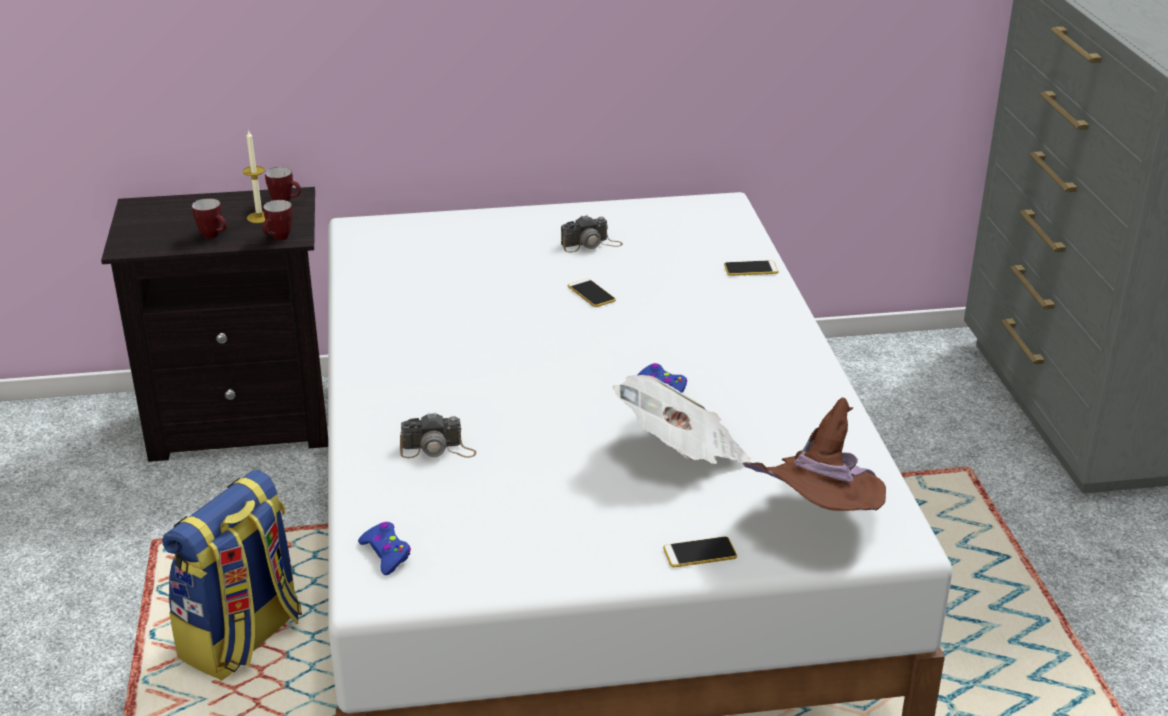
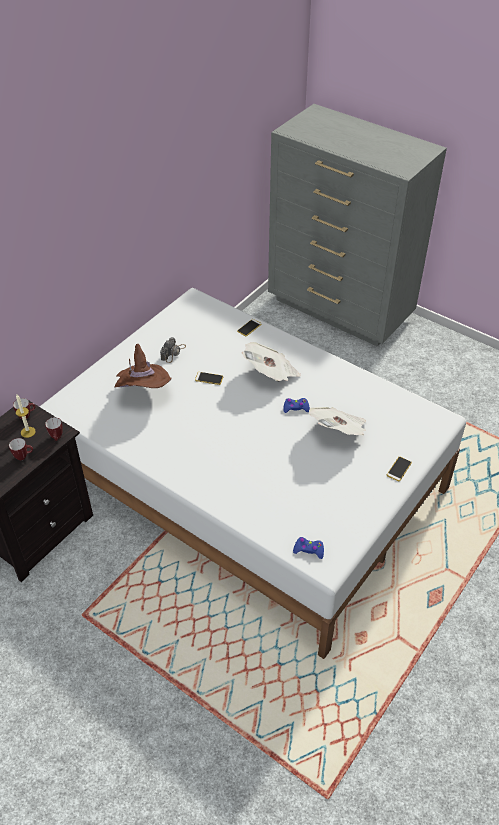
camera: 45 degrees left, 15 degrees up
backpack [162,470,302,681] -> none
camera [400,412,476,458] -> none
brown hat [743,397,886,511] -> brown hat moved to [114,344,172,388]
none -> newspaper [242,342,301,381]

